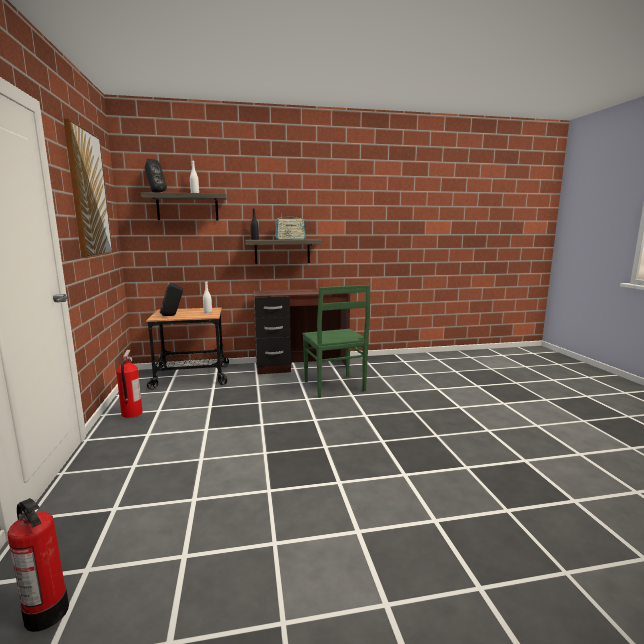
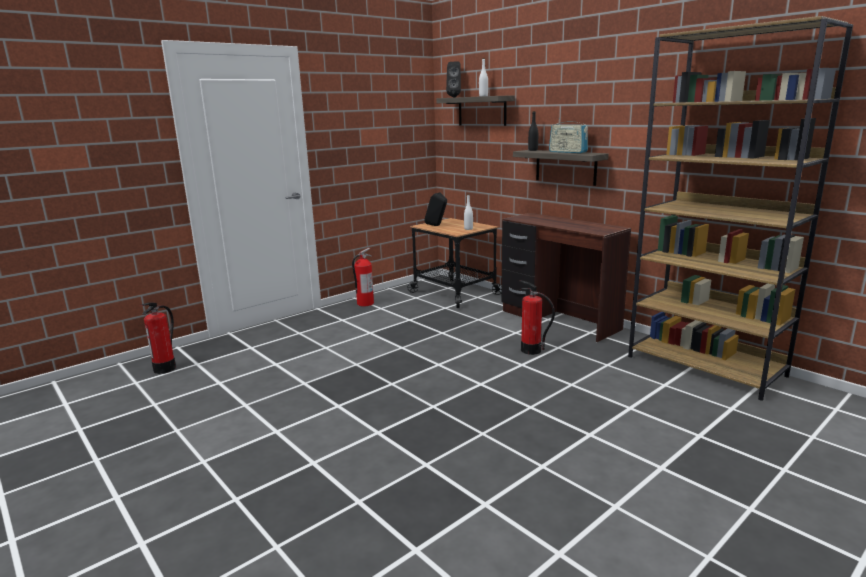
camera: 60 degrees right, 5 degrees up
picture [63,119,113,258] -> none
green chair [302,285,370,398] -> fire extinguisher [519,280,555,355]
none -> brown bookcase [628,16,853,401]

